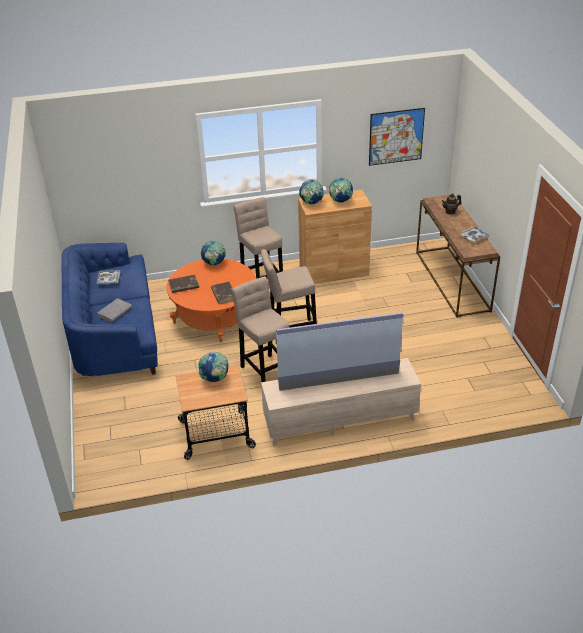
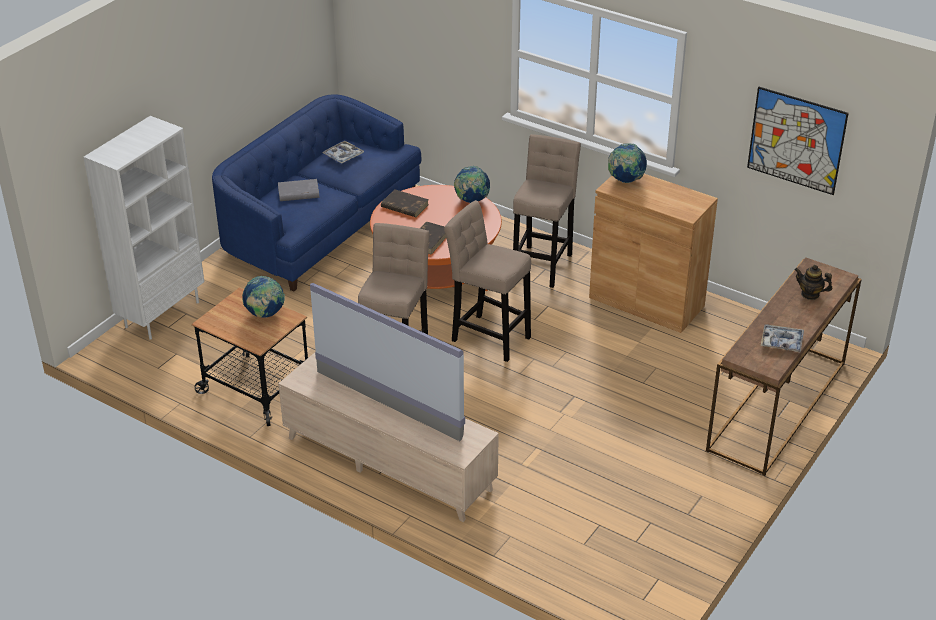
camera: 45 degrees right, 0 degrees up
globe [329,177,354,203] -> none
none -> white bookcase [84,116,204,339]

